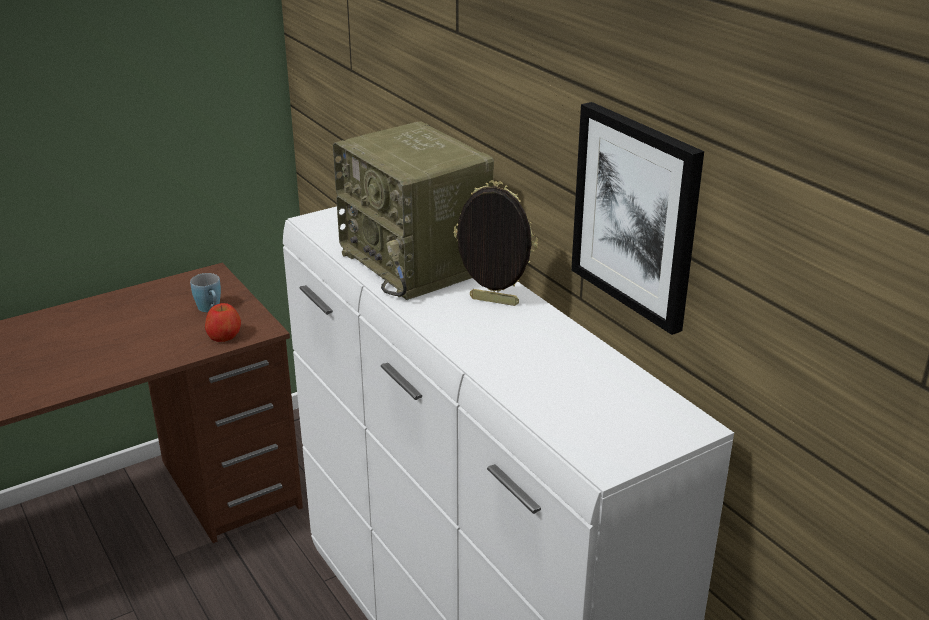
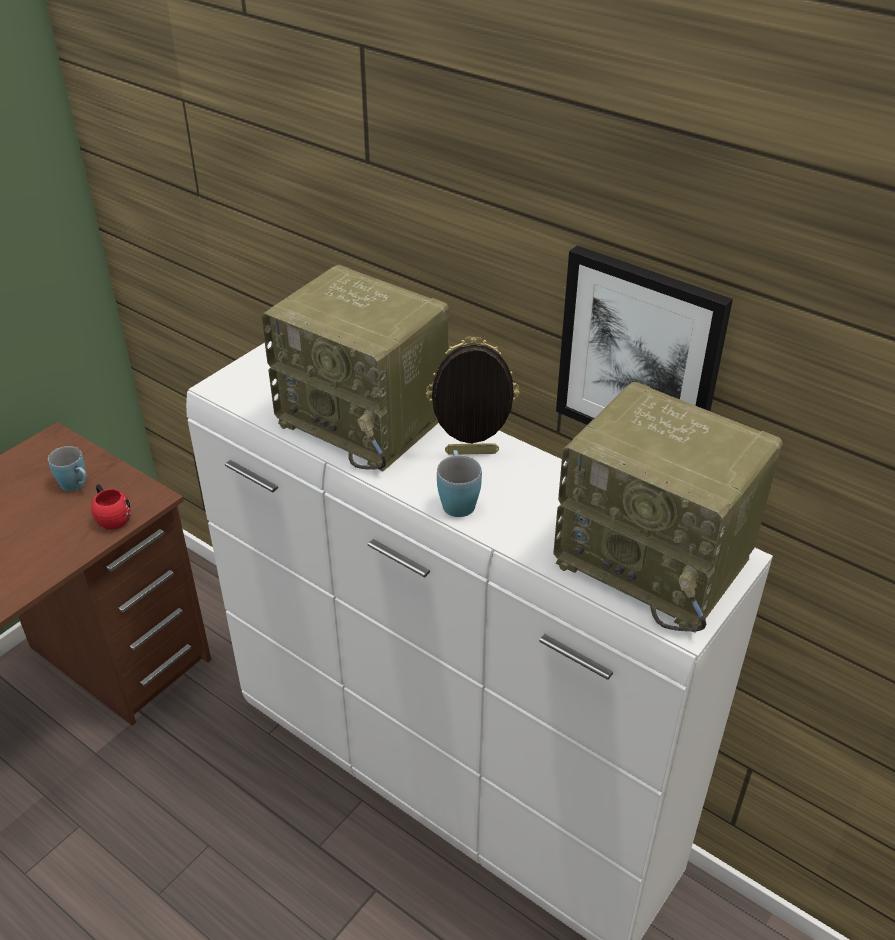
camera: 20 degrees left, 10 degrees up
apple [205,303,241,342] -> red mug [91,484,131,530]
none -> blue mug [437,450,482,517]
none -> radio [553,382,783,633]

